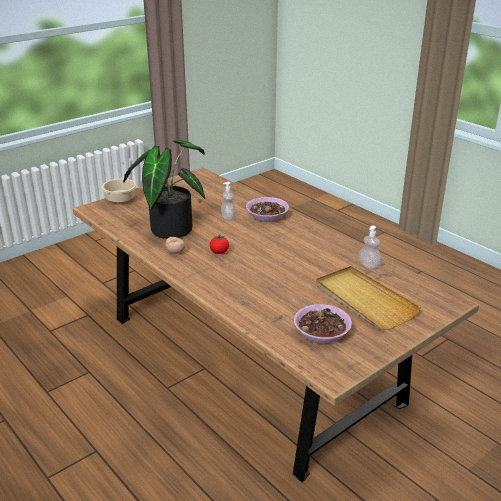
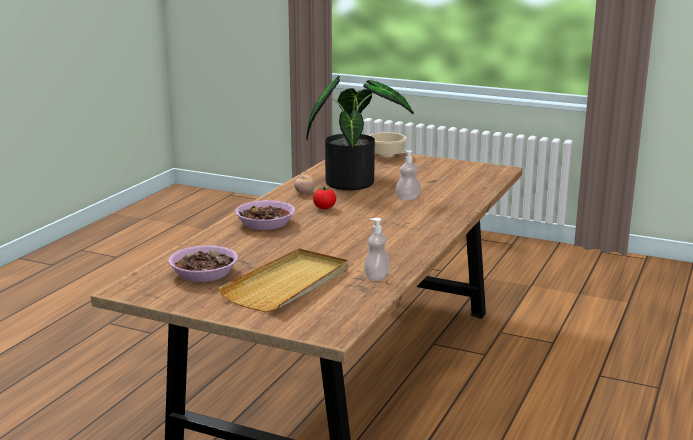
camera: 65 degrees right, 10 degrees down
bowl [246,197,289,222] -> bowl moved to [235,200,295,230]

